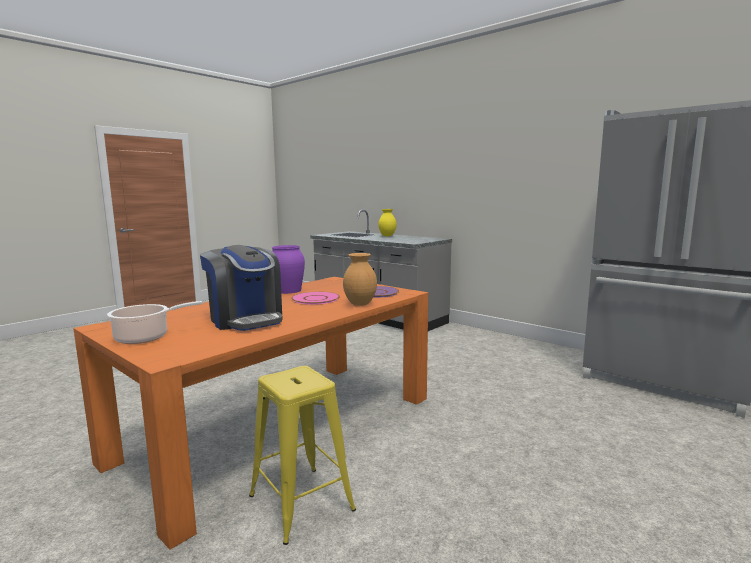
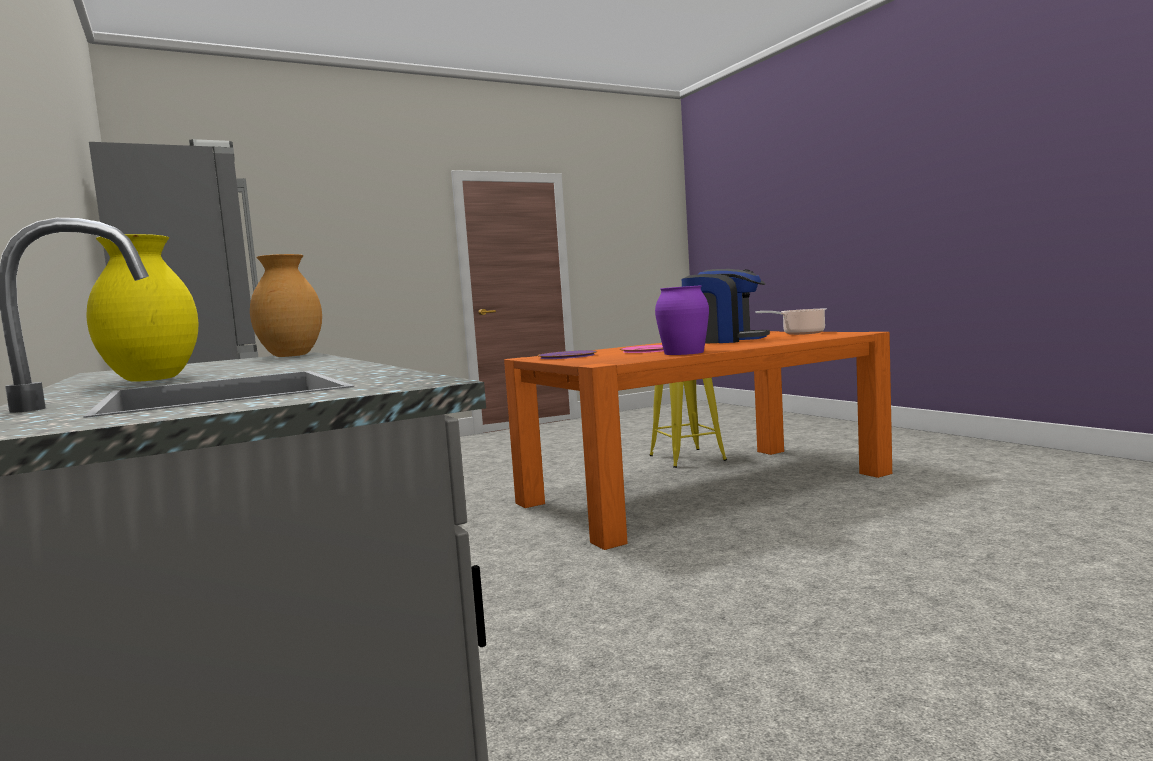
camera: 160 degrees left, 5 degrees down
coffee machine [200,245,282,331] -> coffee machine turned 135 degrees clockwise [681,269,770,344]
brown vase [343,253,377,306] -> brown vase moved to [250,254,322,357]

